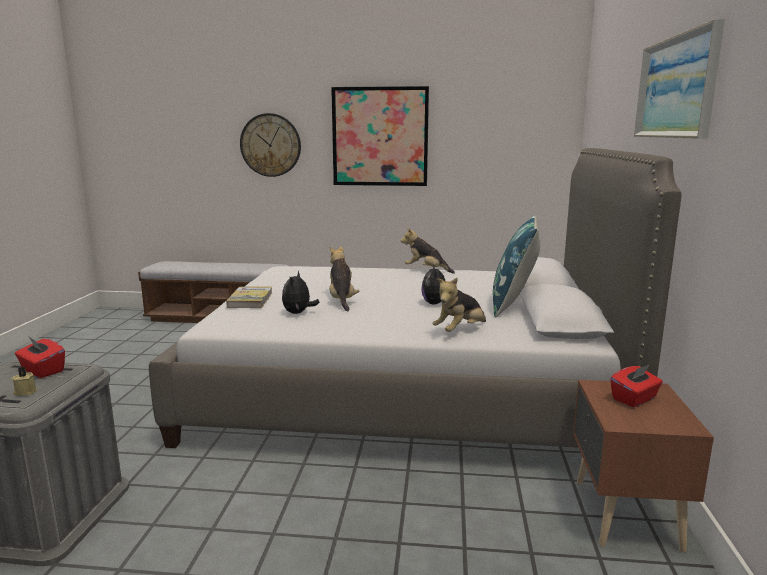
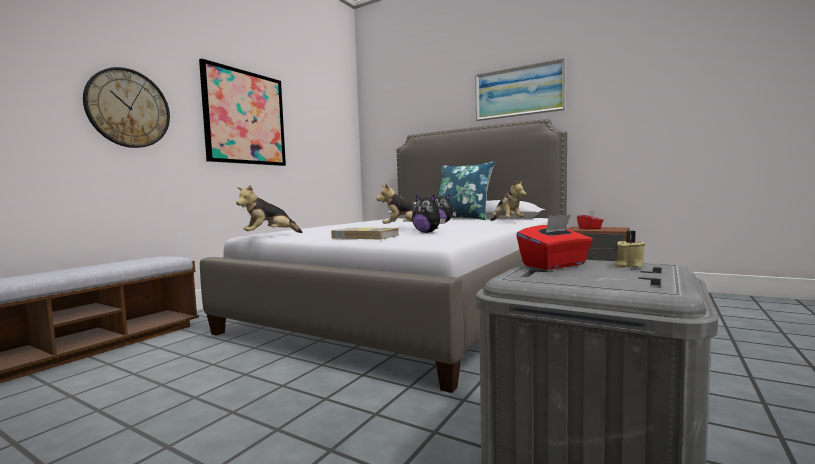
camera: 65 degrees left, 10 degrees down
plush toy [400,228,455,274] -> plush toy moved to [236,185,303,233]

